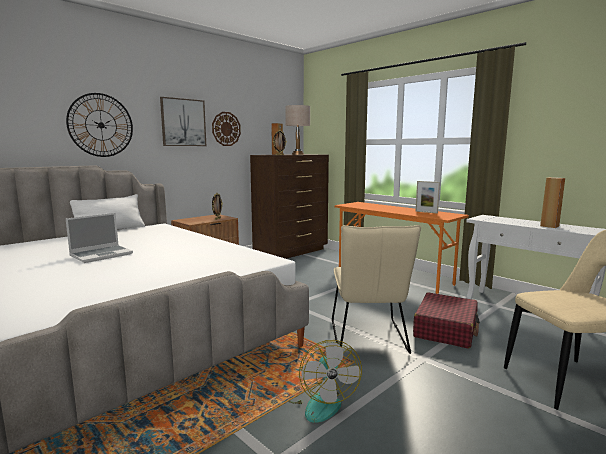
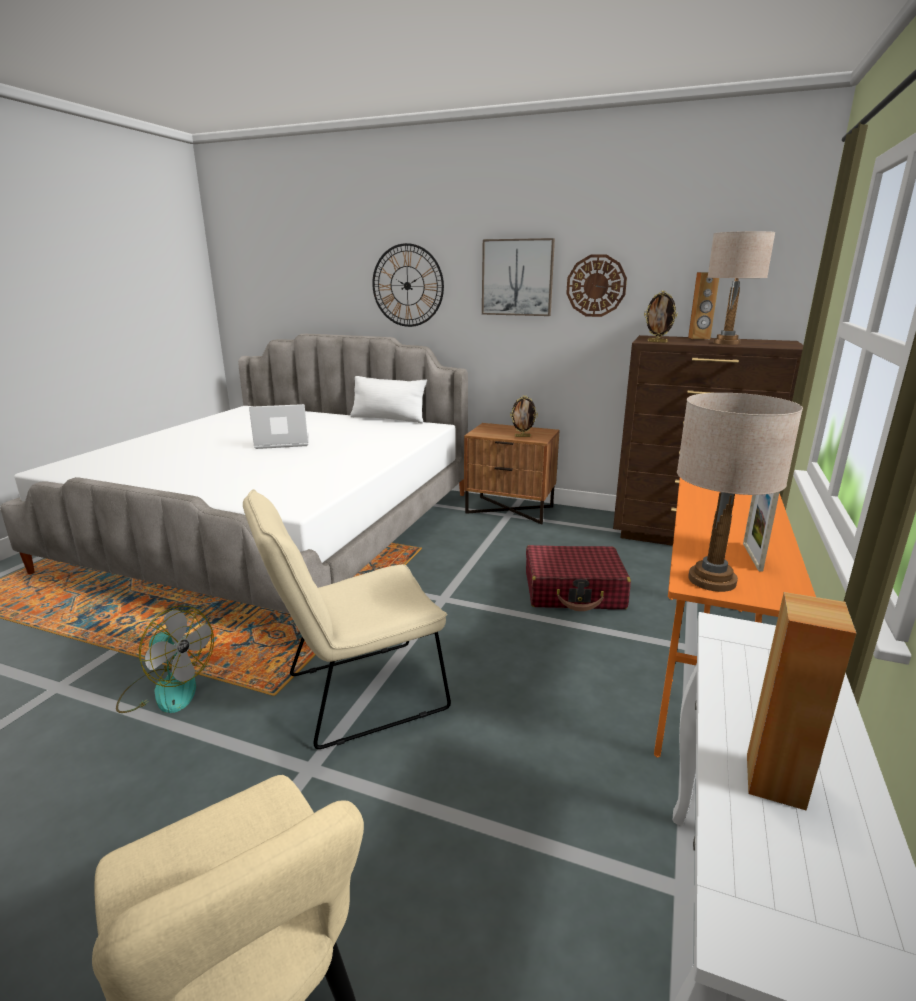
camera: 65 degrees right, 10 degrees up
laptop [66,213,133,263] -> laptop turned 150 degrees clockwise [249,404,309,449]
fan [288,340,362,423] -> fan turned 120 degrees counterclockwise [116,605,214,713]
red suitcase [413,292,480,349] -> red suitcase moved to [526,545,631,611]
none -> beige table lamp [677,393,803,592]

